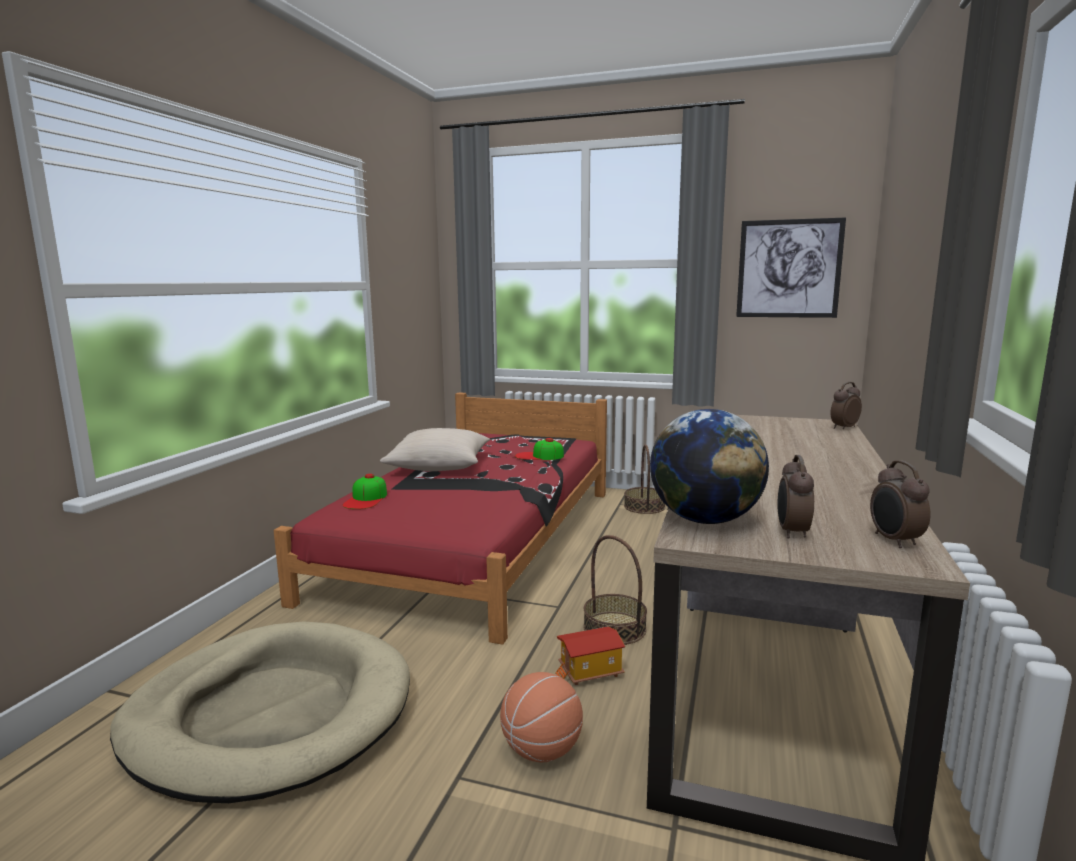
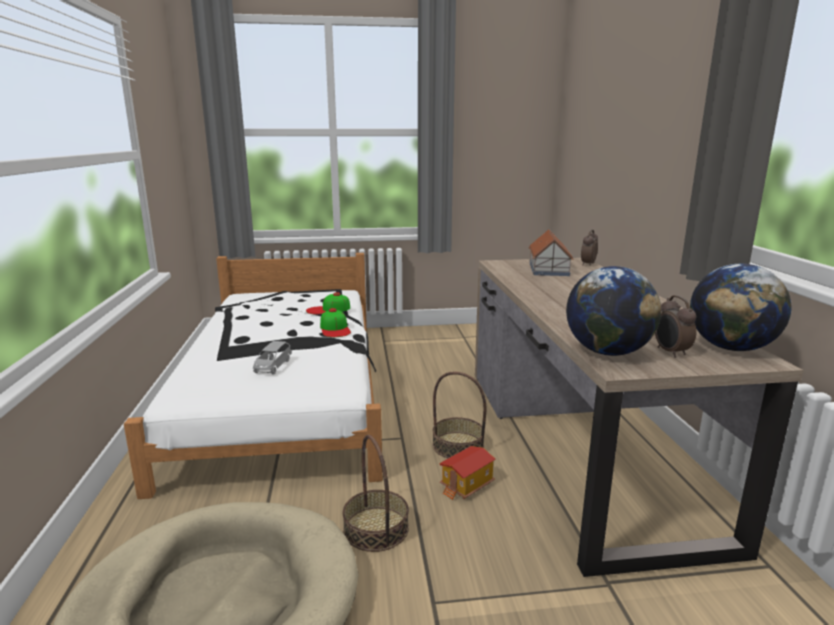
camera: 25 degrees left, 5 degrees up
red bed [274,392,607,645] -> white bed [124,253,383,499]
cap [343,474,387,509] -> cap moved to [320,308,351,337]
beige pillow [380,428,490,471] -> none
basketball [500,672,583,762] -> none
basket [624,445,665,514] -> basket moved to [342,435,409,552]
picture [736,218,846,318] -> none
alarm clock [870,460,931,548] -> globe [690,264,791,351]
none -> grey toy car [253,341,292,375]
none -> toy house [529,229,574,276]

